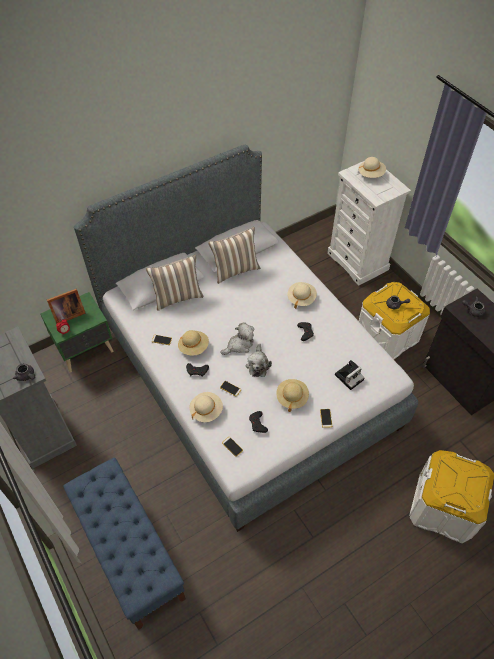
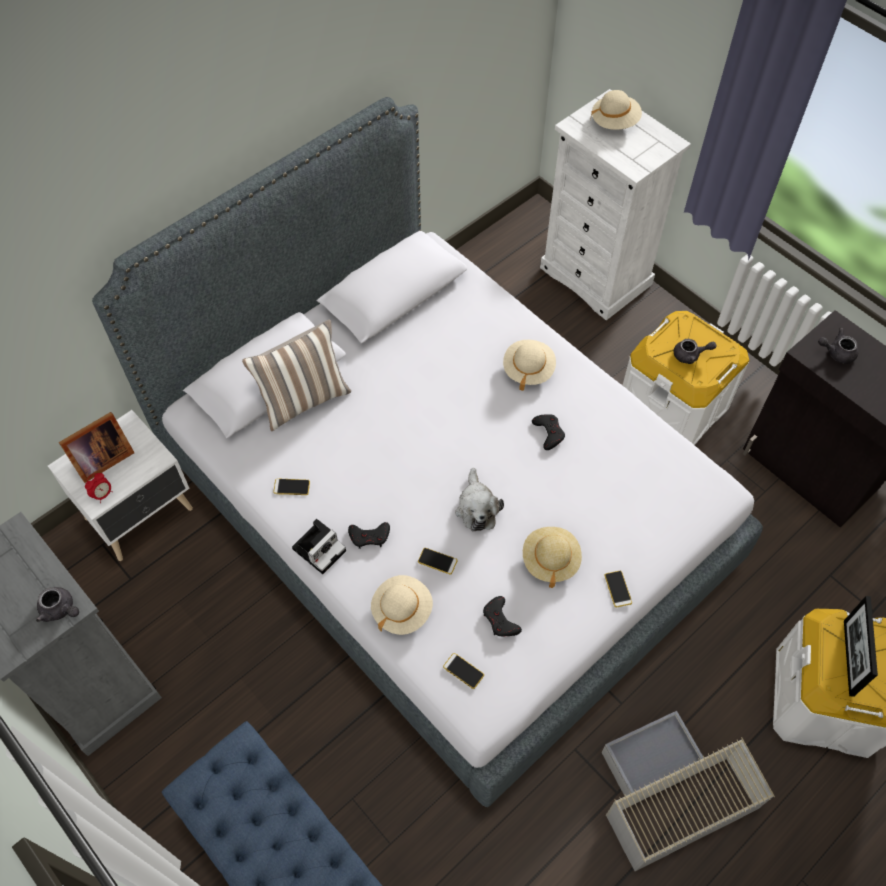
camera: 10 degrees left, 5 degrees up
green nightstand [40,292,114,373] -> white nightstand [48,410,193,561]
beige hat [178,330,209,356] -> none
pillow [208,227,260,284] -> none
plush toy [221,322,254,355] -> none
camera [335,360,365,390] -> camera moved to [292,519,346,574]
none -> grey storage box [601,711,775,871]
none -> picture frame [844,596,878,697]

